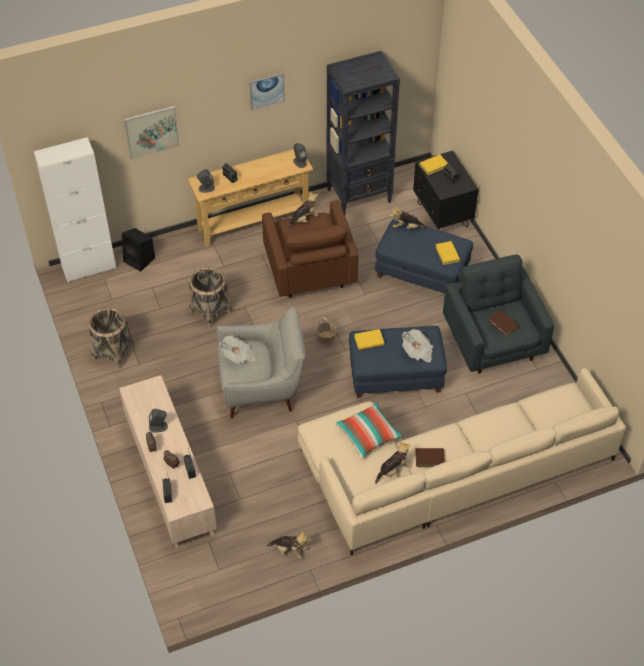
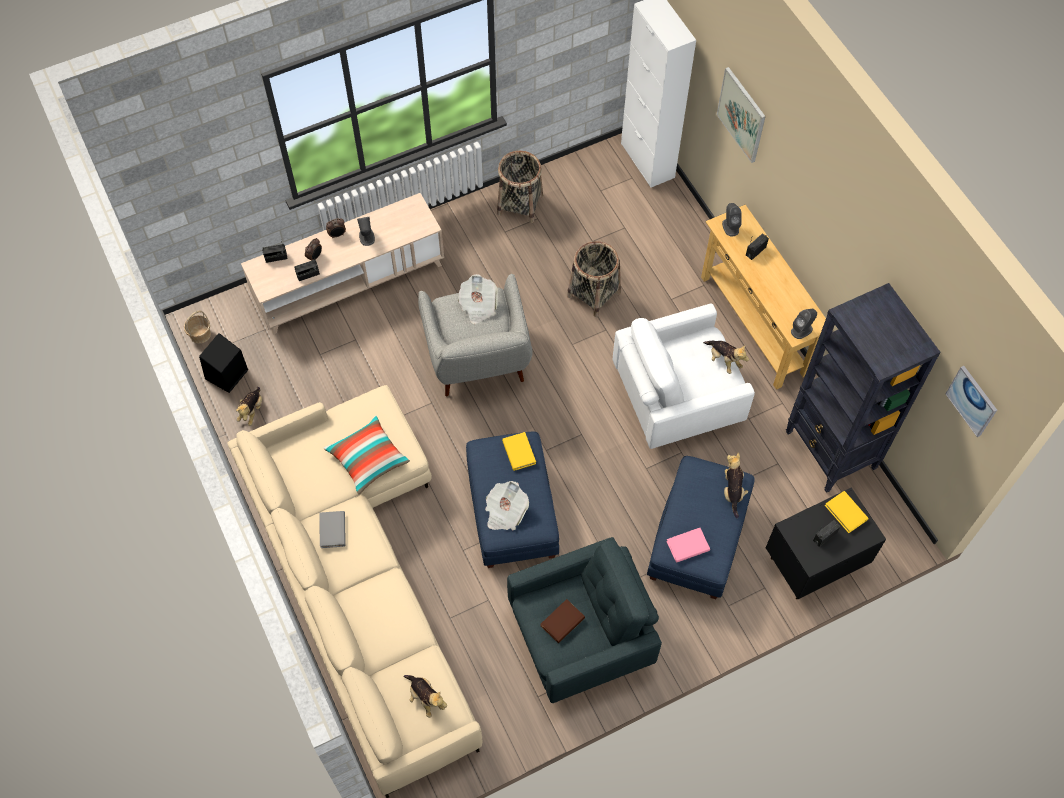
camera: 85 degrees right, 10 degrees up
black speaker [122,228,155,272] -> black speaker moved to [199,333,248,393]
picture [249,73,285,110] -> picture moved to [946,366,997,437]
brown armchair [262,200,358,298] -> white armchair [613,303,755,449]
basket [316,317,337,345] -> basket moved to [184,311,211,344]
plush toy [375,441,410,484] -> plush toy moved to [404,675,447,718]
brown book [415,448,445,467] -> grey book [320,511,346,548]
yellow book [436,241,460,265] -> pink book [666,528,710,563]

